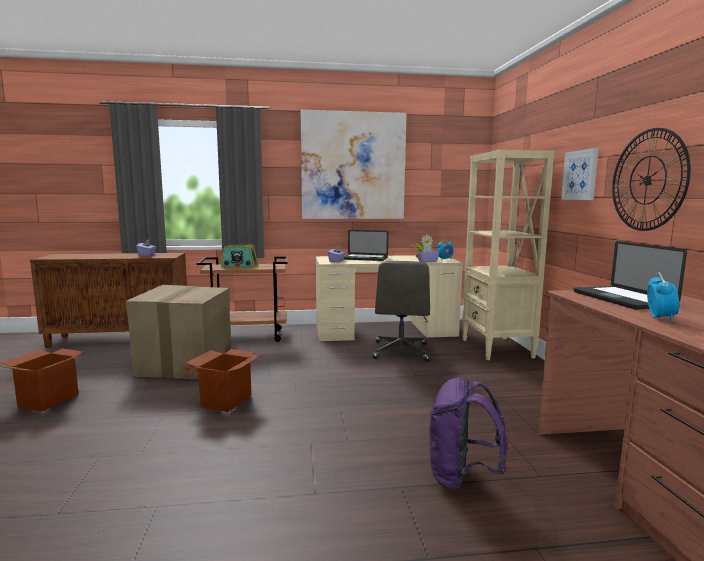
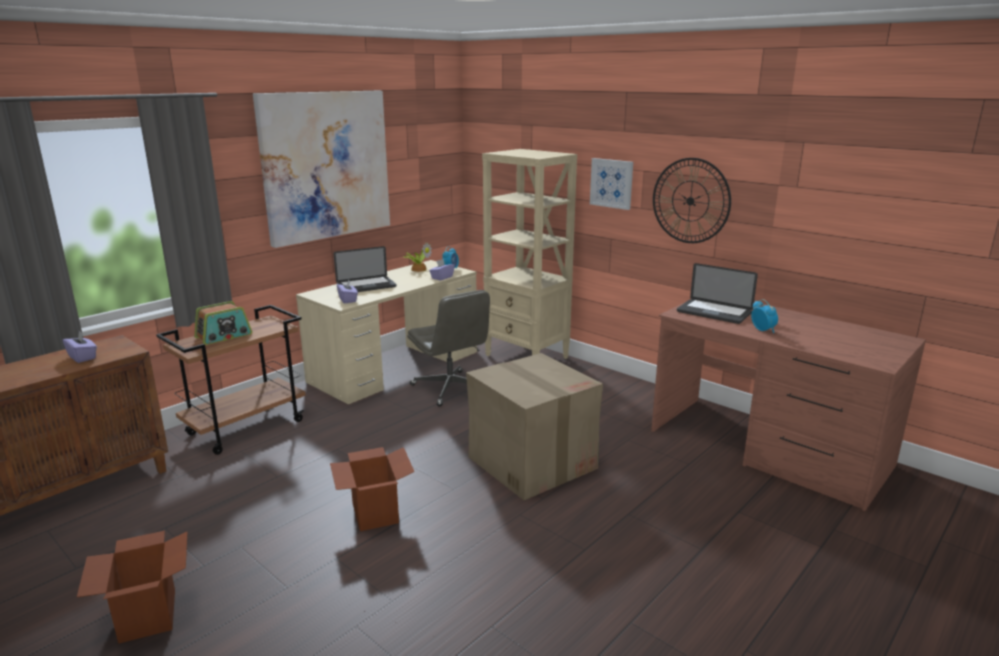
camera: 40 degrees left, 10 degrees up
cardboard box [125,285,232,379] -> cardboard box moved to [466,353,603,500]
purple backpack [430,377,507,490] -> none

